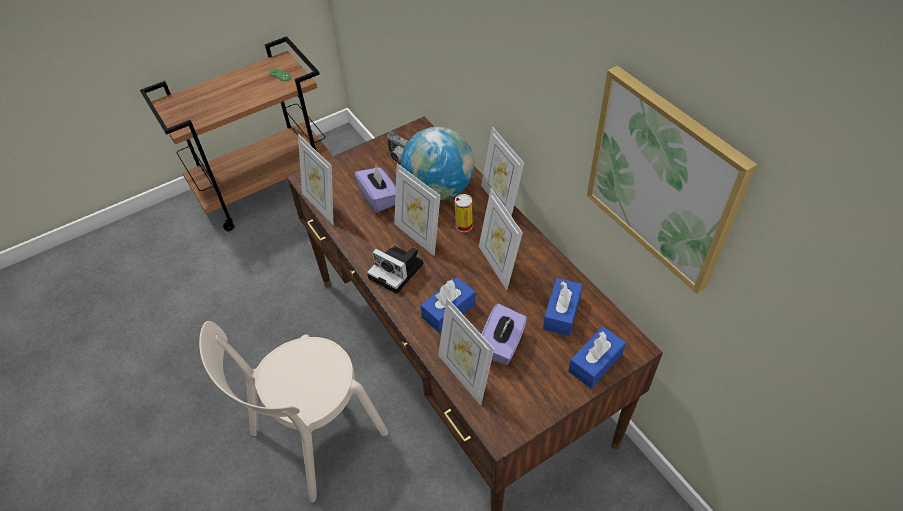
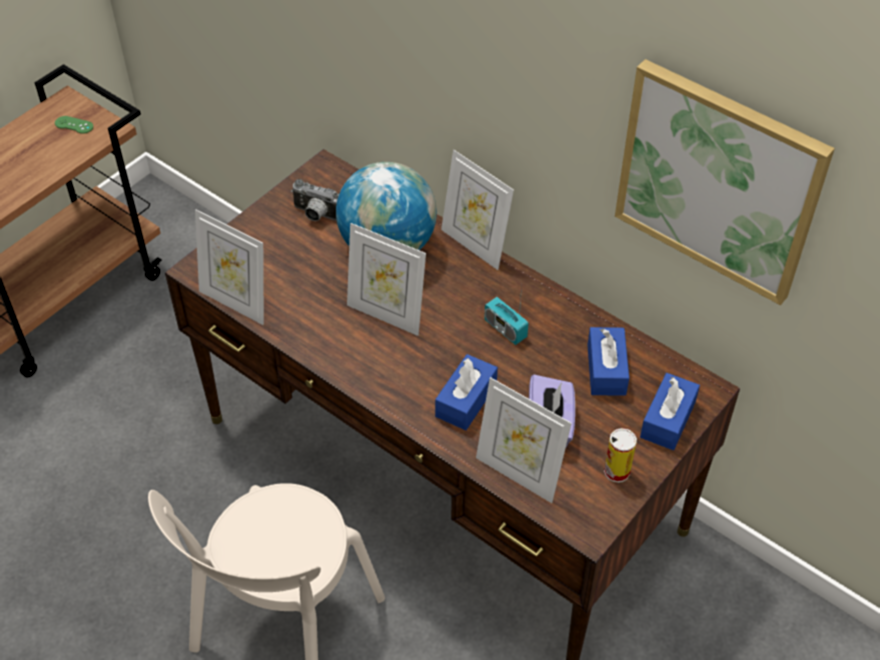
camera: 20 degrees left, 0 degrees up
purple tissue box [354,166,396,213] -> none
camera [367,246,424,294] -> none
can [455,194,473,232] -> can moved to [604,428,637,483]
picture frame [479,188,523,290] -> radio [484,286,528,345]

